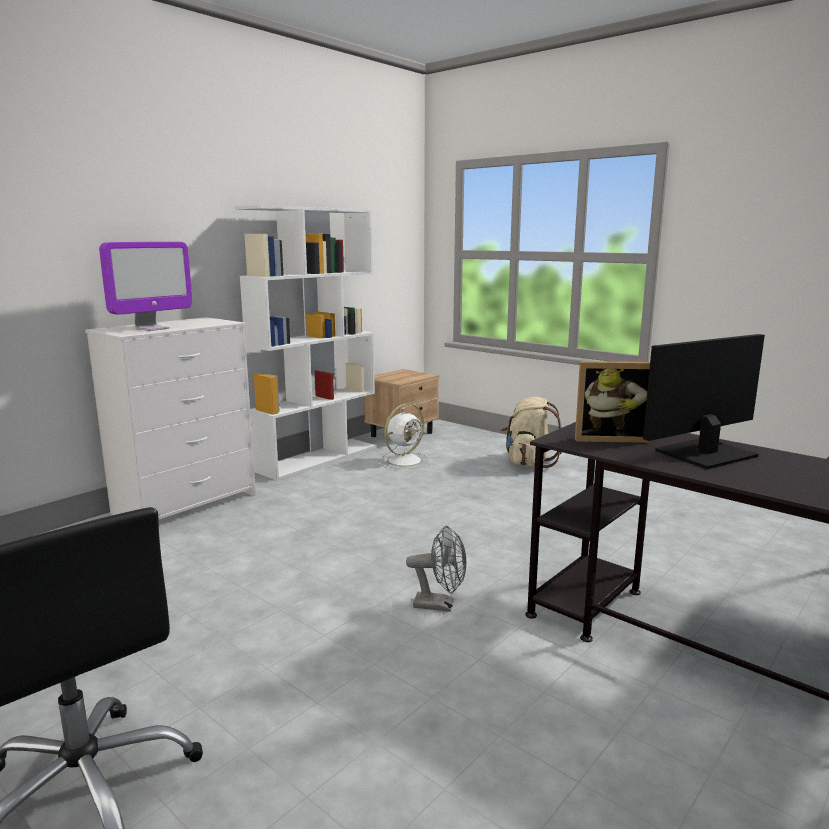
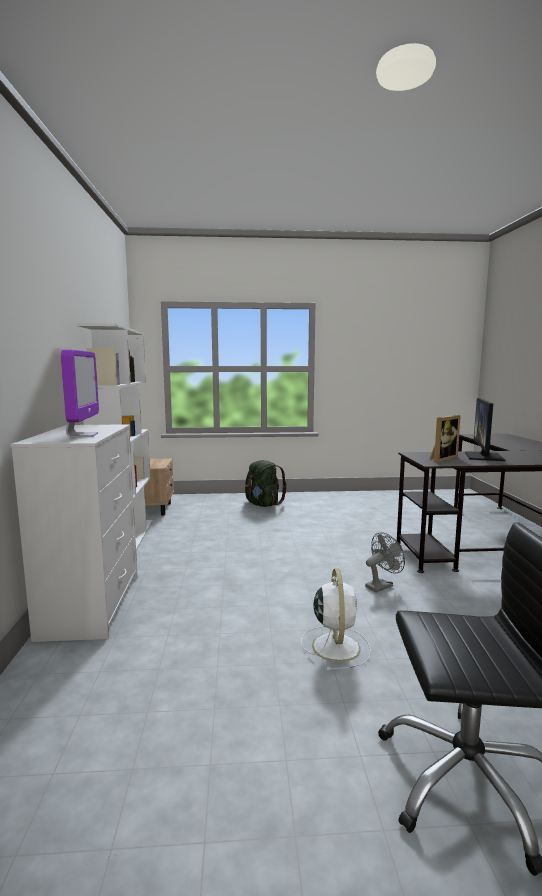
camera: 45 degrees left, 5 degrees down
white fan [378,404,431,469] -> white fan moved to [301,569,371,671]
beige backpack [501,397,562,468] -> green backpack [245,460,287,507]

